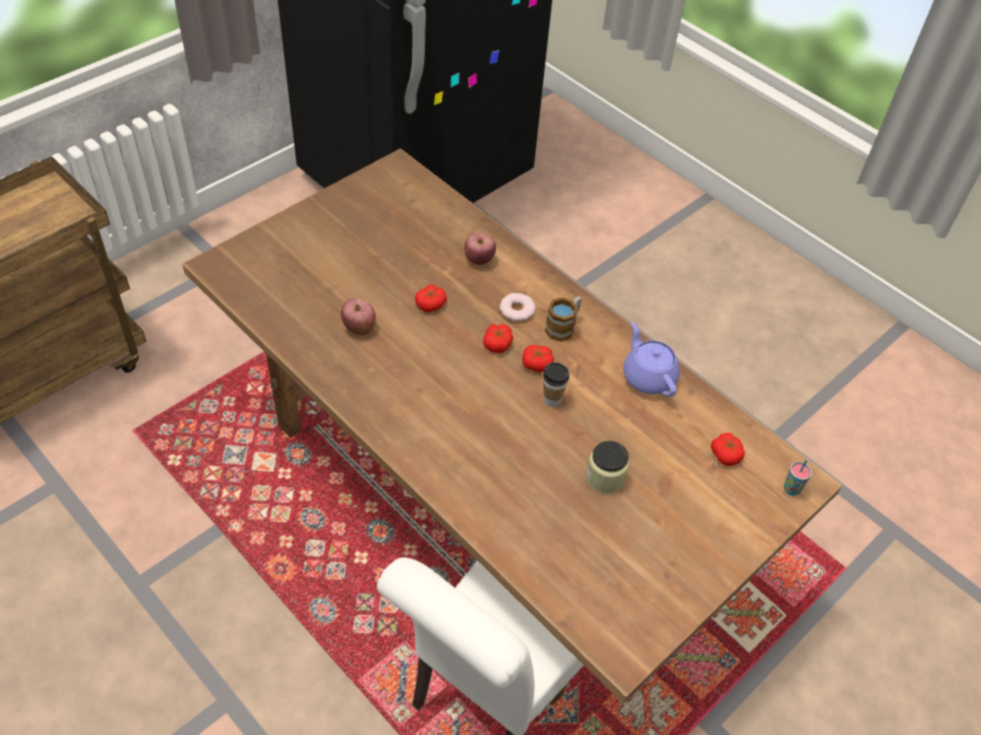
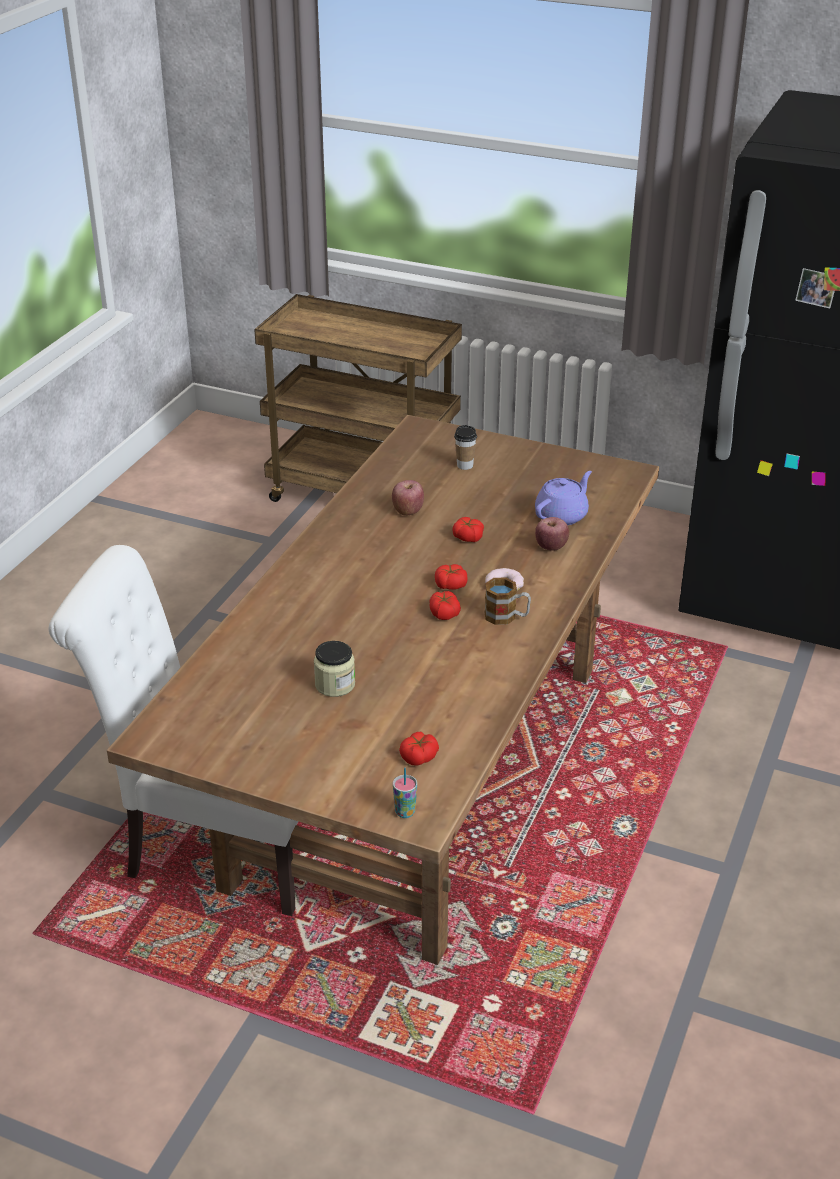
camera: 70 degrees right, 15 degrees down
cup [543,362,569,407] -> cup moved to [454,425,477,470]
purple teapot [623,322,680,397] -> purple teapot moved to [535,471,592,525]

